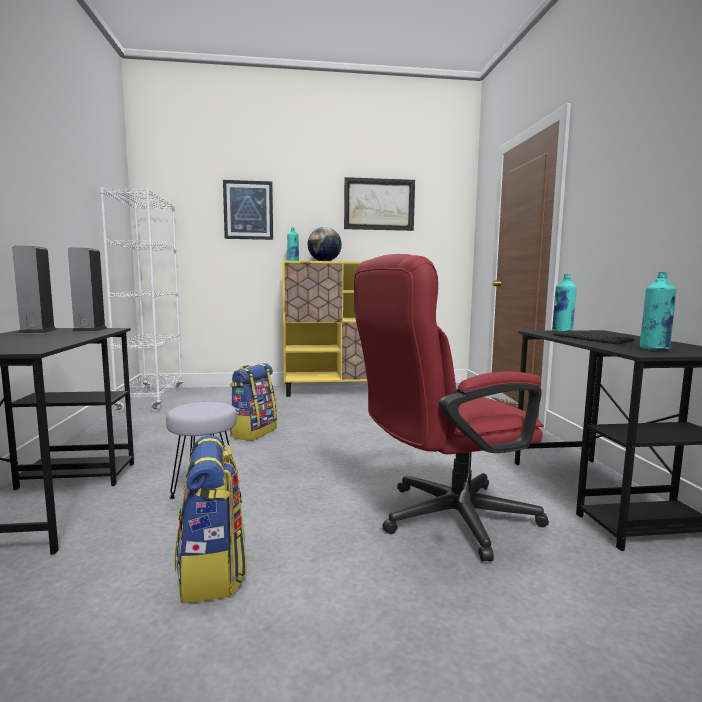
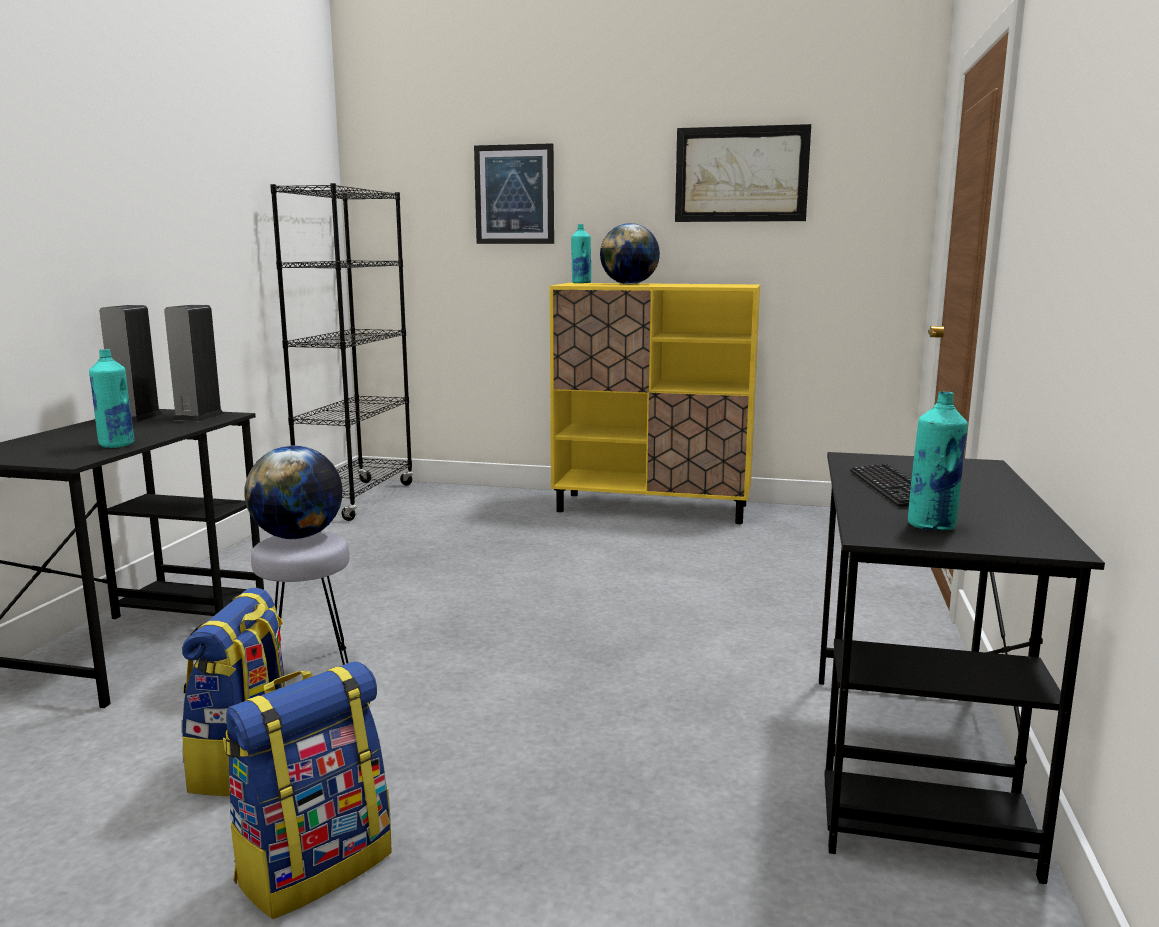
camera: 20 degrees right, 5 degrees up
white bookcase [100,187,183,413] -> black bookcase [270,183,414,521]
backpack [230,363,277,441] -> backpack moved to [223,661,391,919]
red office chair [354,254,549,562] -> none
turquoise bottle [552,274,577,332] -> turquoise bottle moved to [89,349,134,448]
none -> globe [244,445,343,539]

